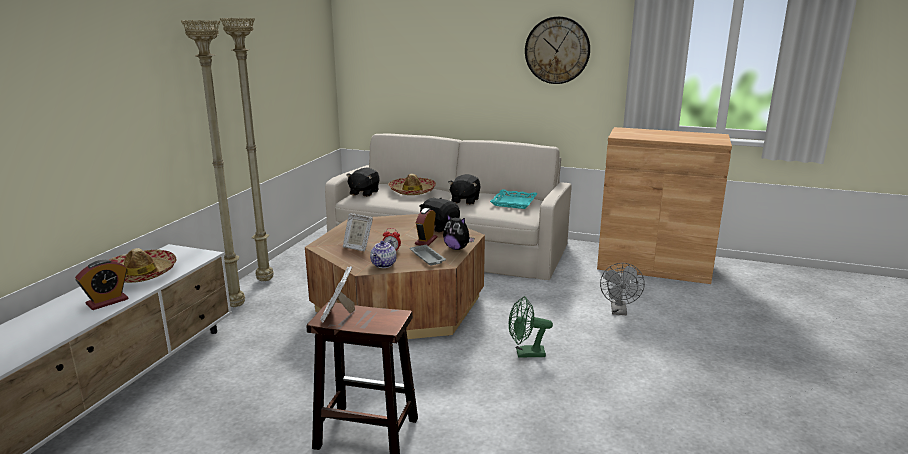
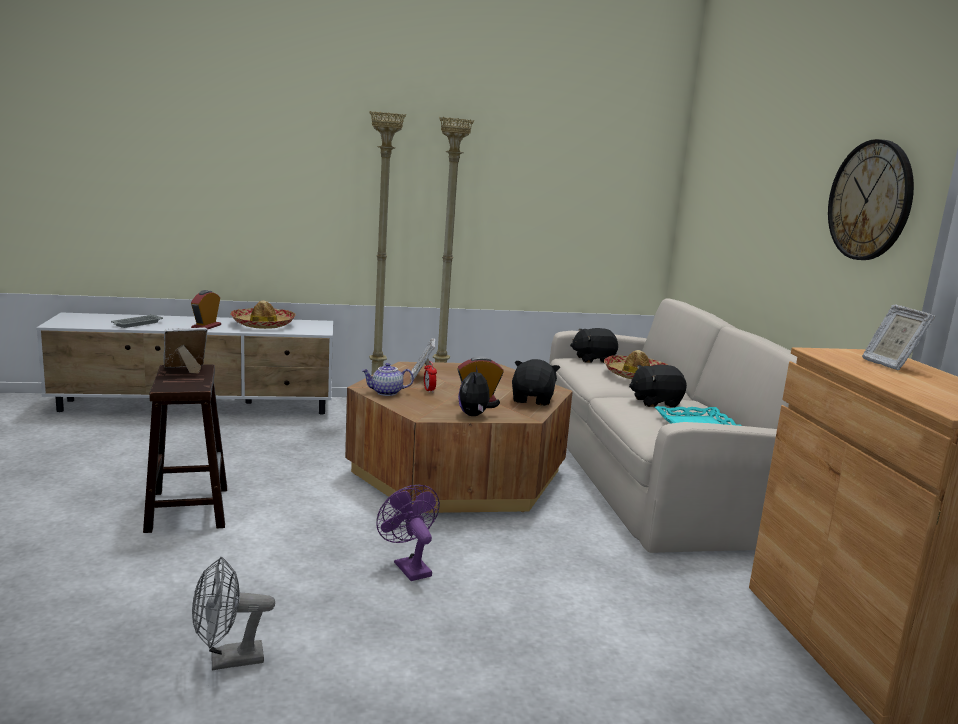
camera: 60 degrees right, 5 degrees down
alarm clock [75,260,128,310] -> alarm clock turned 90 degrees clockwise [191,290,221,329]
grey tray [410,245,446,266] -> grey tray moved to [111,314,163,328]
green fan [509,296,553,358] -> purple fan [376,484,440,581]
grey fan [600,263,645,315] -> grey fan moved to [192,557,275,670]
none -> picture frame [862,305,935,370]

